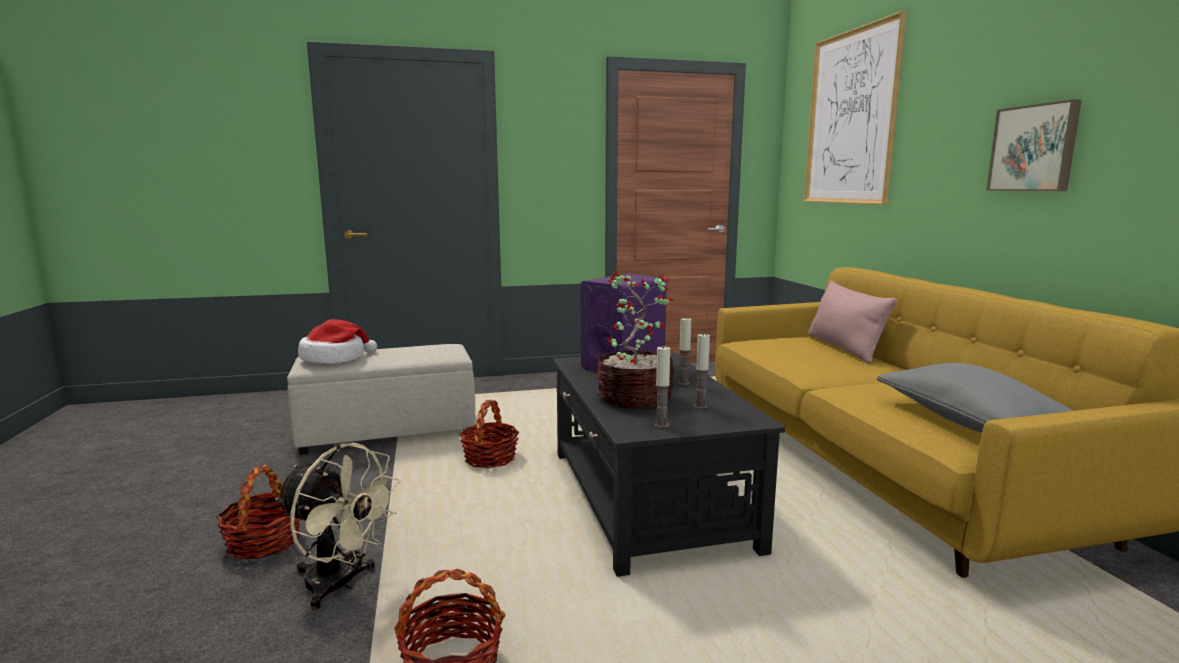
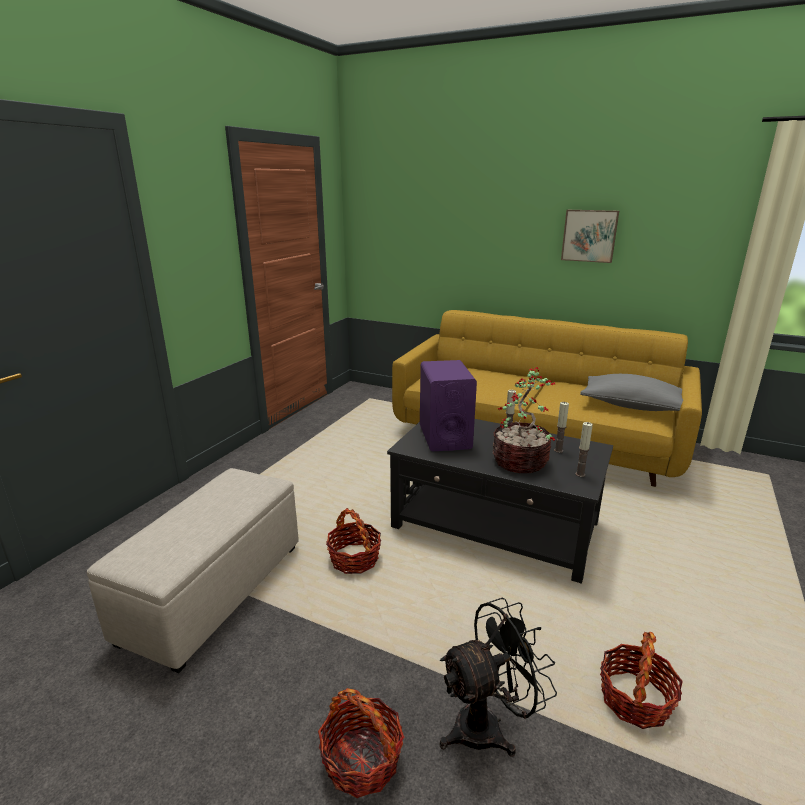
camera: 50 degrees left, 10 degrees up
beige fan [275,443,400,610] -> black fan [439,598,557,757]
hat [298,319,377,364] -> none
picture [804,11,907,205] -> none
pink pillow [808,280,897,364] -> none

